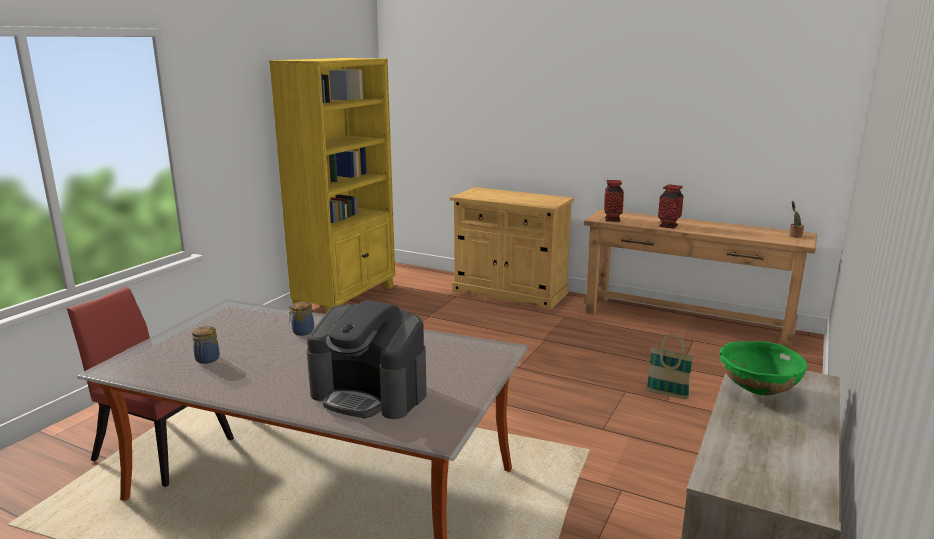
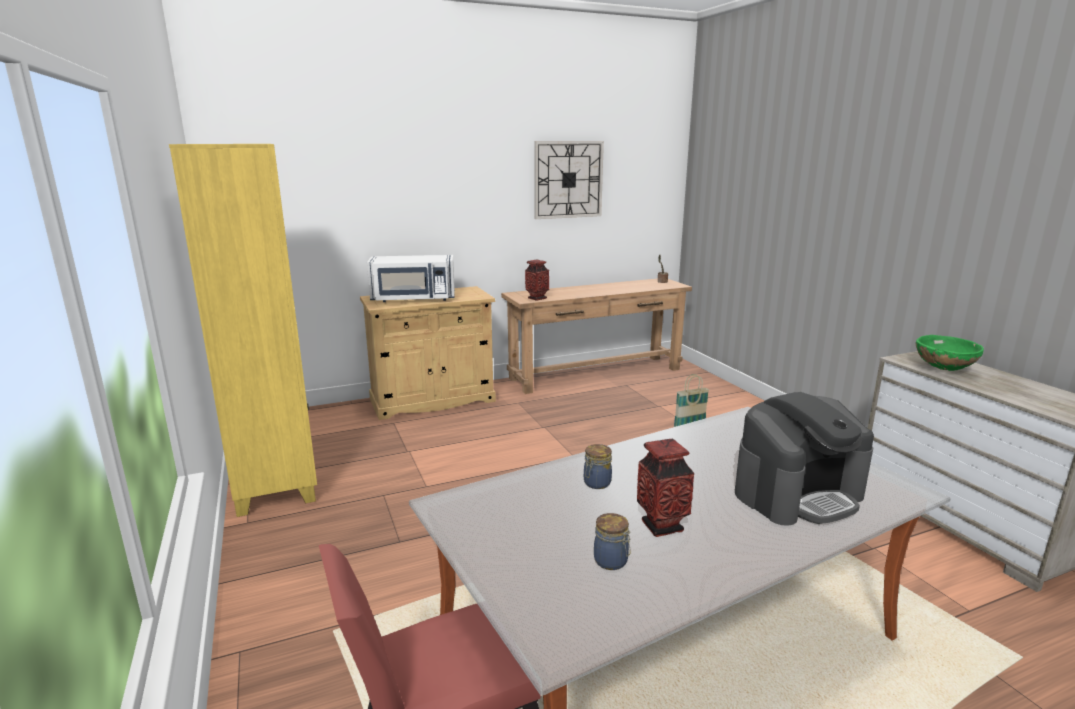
camera: 50 degrees left, 0 degrees up
vase [658,184,684,229] -> vase moved to [637,439,694,537]
none -> white microwave [367,255,455,302]
none -> wall clock [535,141,604,219]

